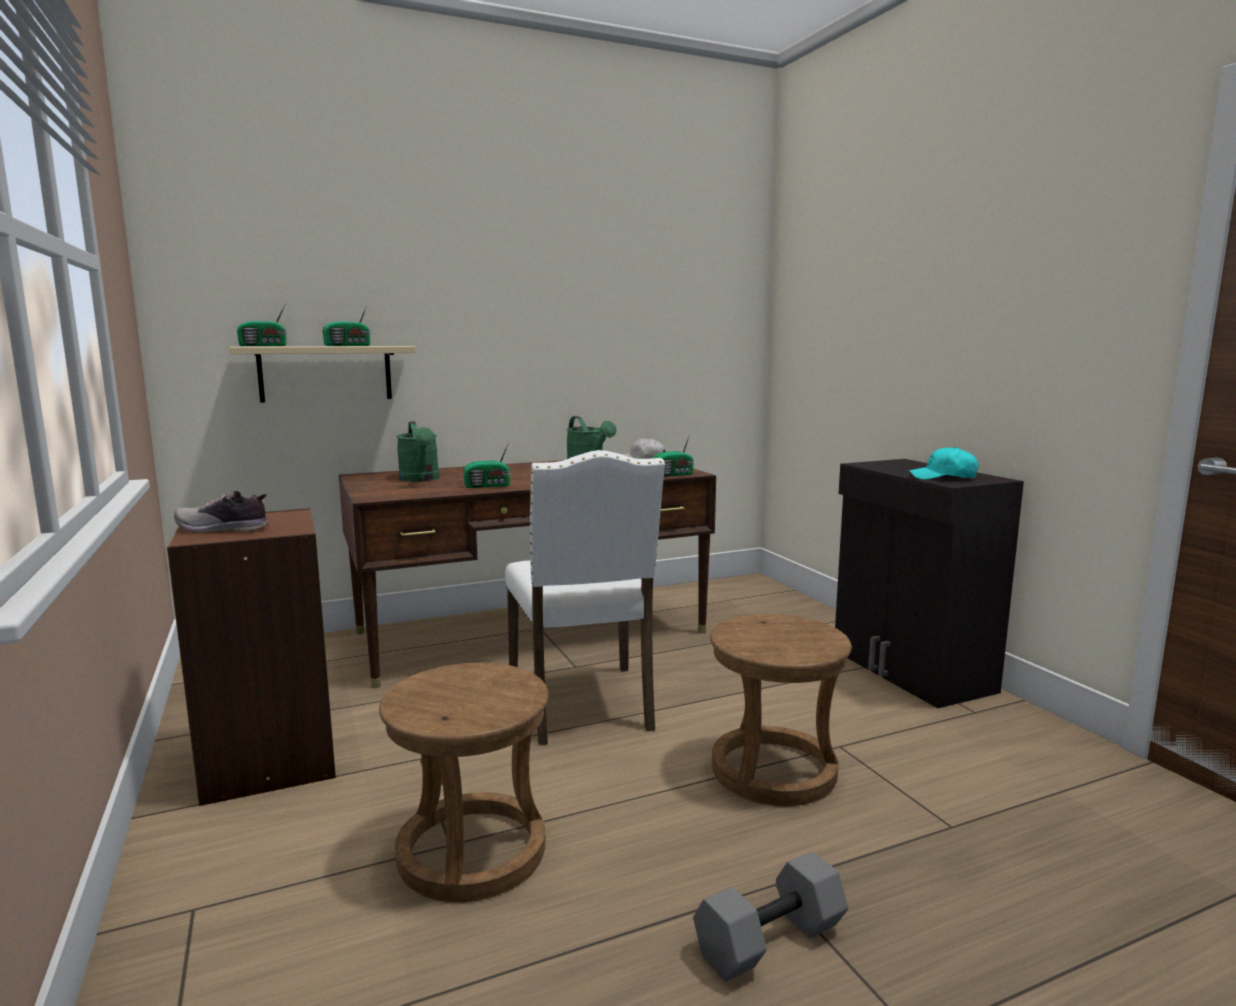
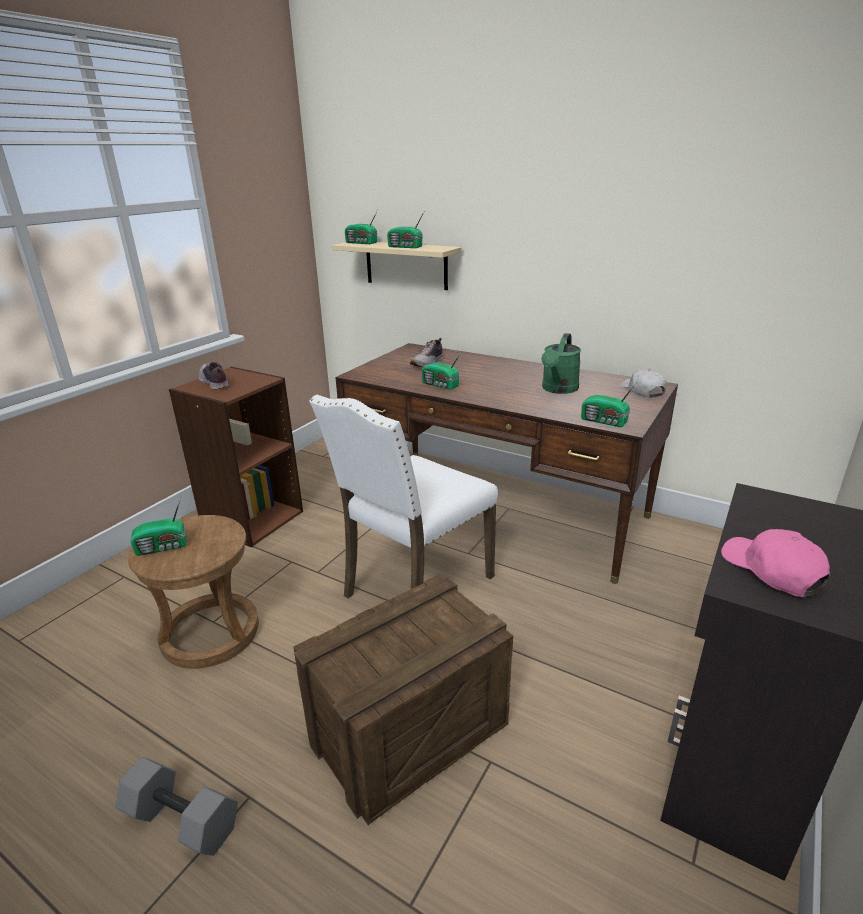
camera: 55 degrees right, 15 degrees up
green watering can [396,421,439,482] -> shoe [410,338,444,367]
brown stool [710,614,852,806] -> crate [293,575,513,825]
turquoise cap [909,446,979,479] -> pink cap [721,529,830,597]
none -> radio [130,497,186,556]

